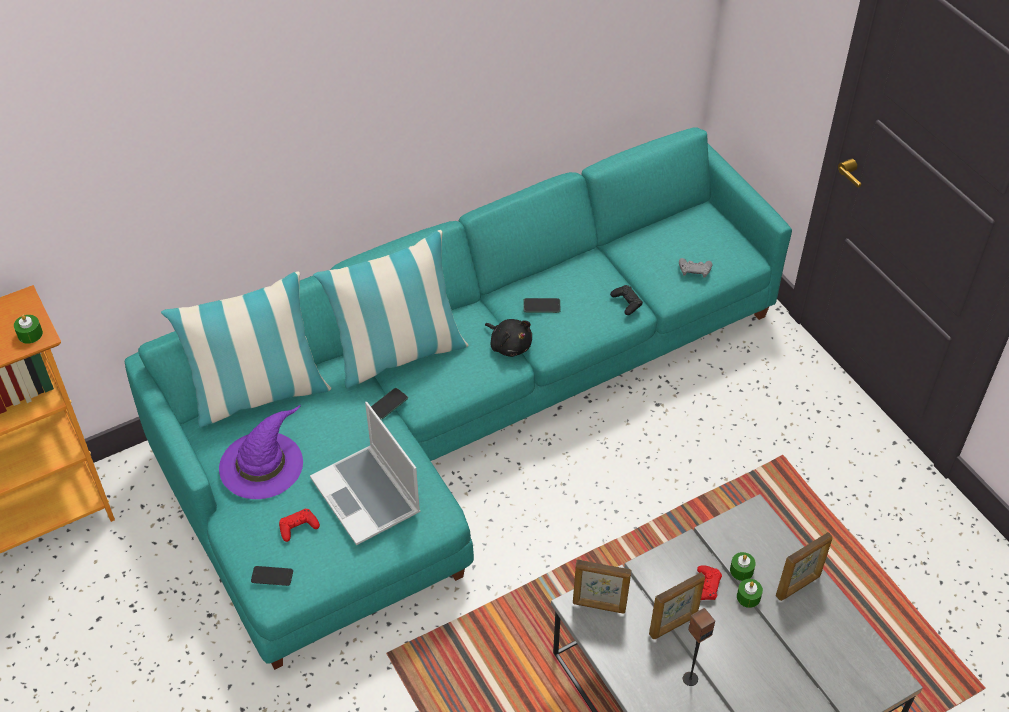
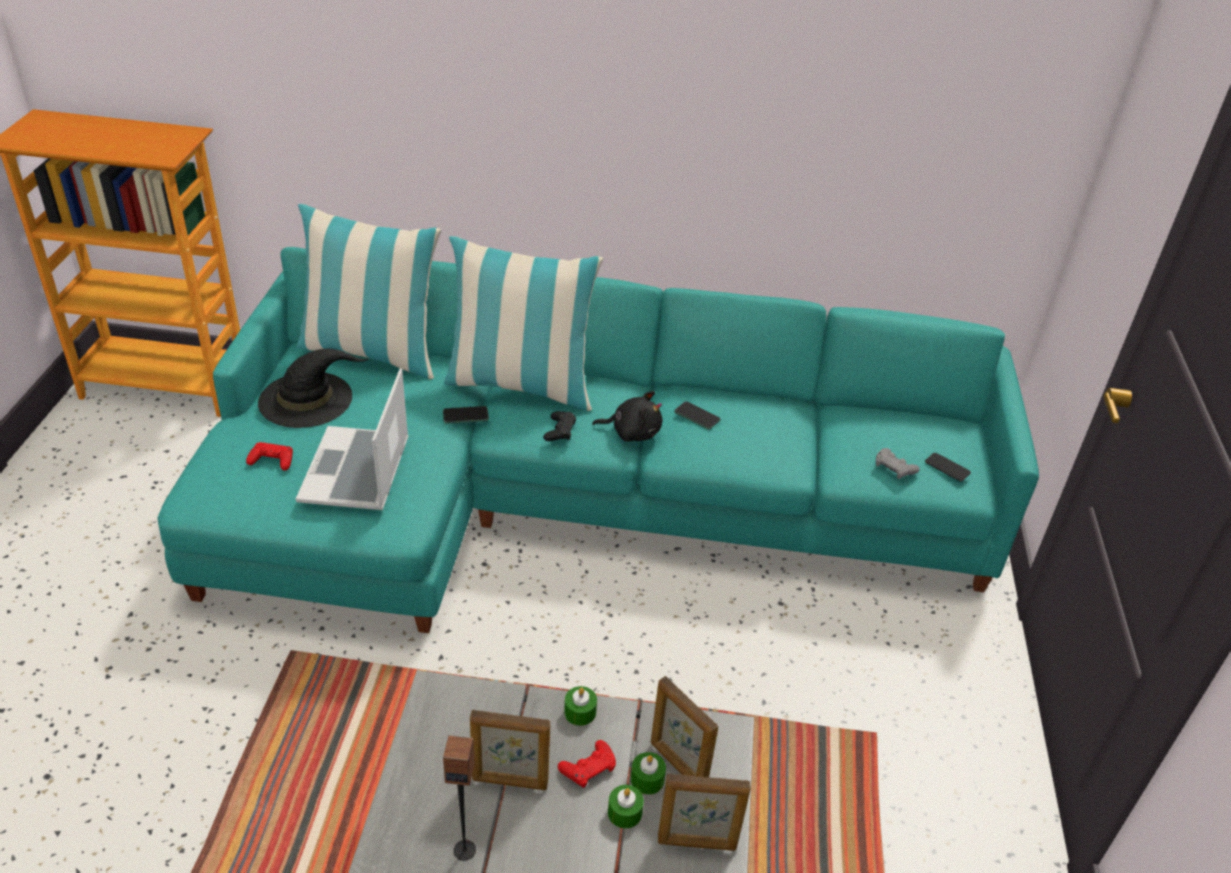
camera: 35 degrees right, 10 degrees down
green candle [14,314,43,344] -> green candle moved to [564,686,597,726]
purple hat [219,405,303,499] -> black hat [258,348,369,428]
phone [251,566,293,586] -> phone moved to [925,453,971,482]
black plush toy [485,319,532,357] -> black plush toy turned 75 degrees counterclockwise [592,391,662,442]
picture frame [573,559,631,614] -> picture frame moved to [651,676,718,777]
black game controller [610,285,643,315] -> black game controller moved to [543,411,576,441]

